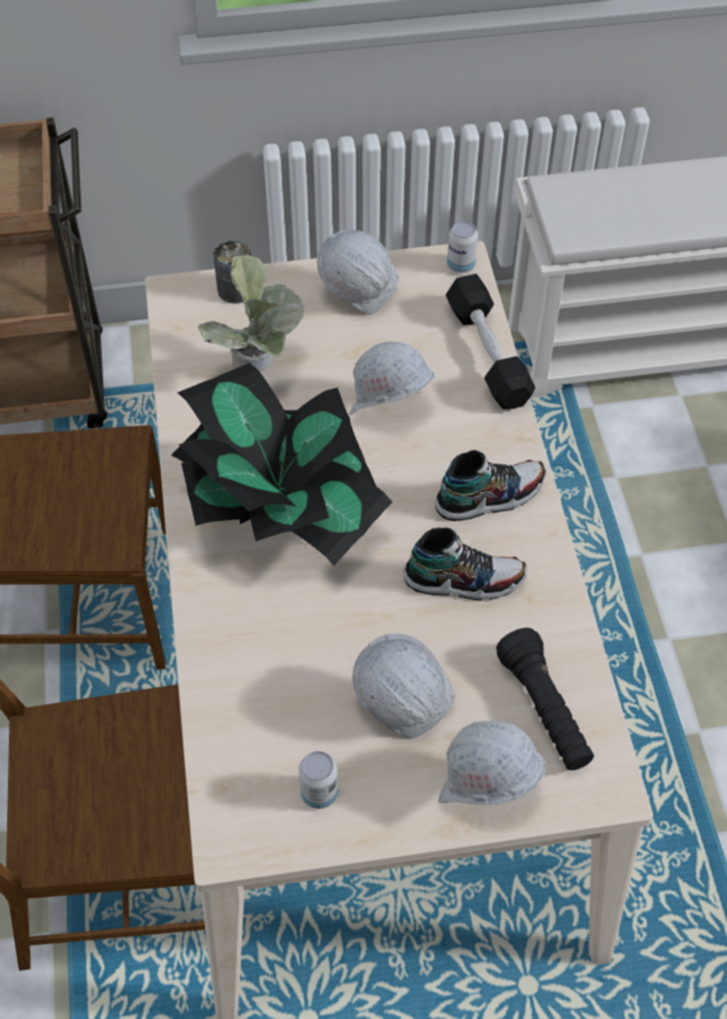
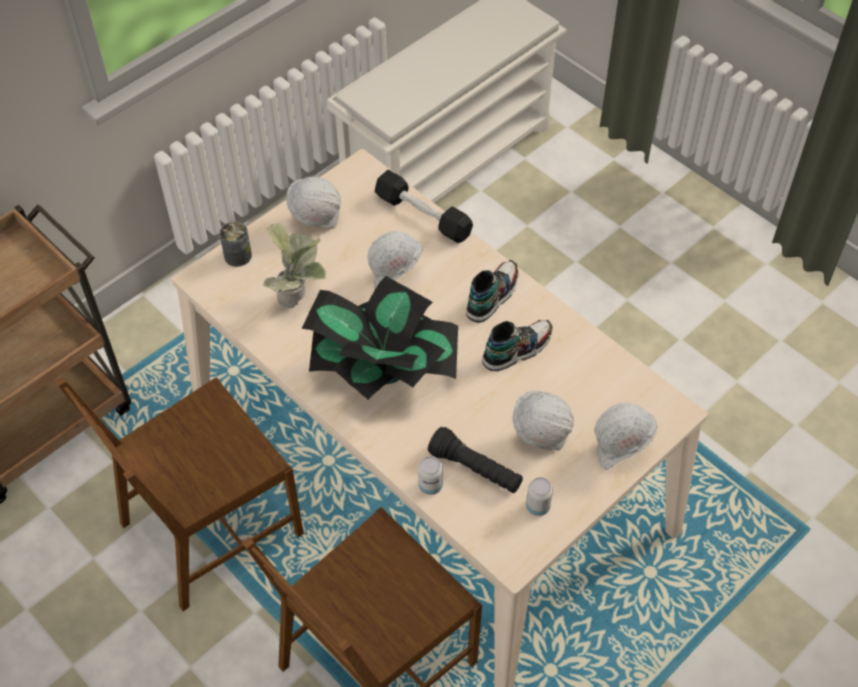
camera: 35 degrees left, 0 degrees up
can [447,221,478,273] -> can moved to [418,456,443,495]
black flashlight [496,628,594,770] -> black flashlight moved to [428,427,523,493]

